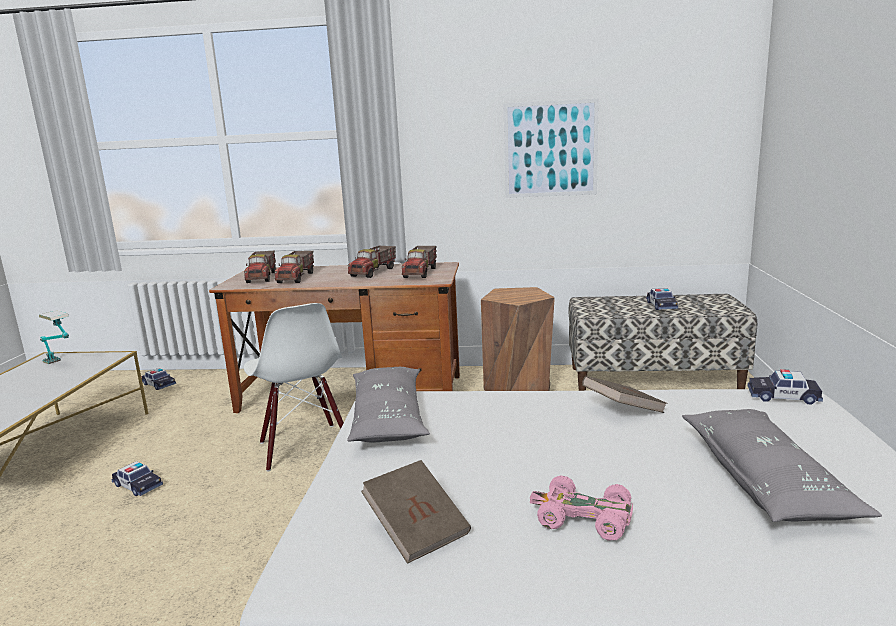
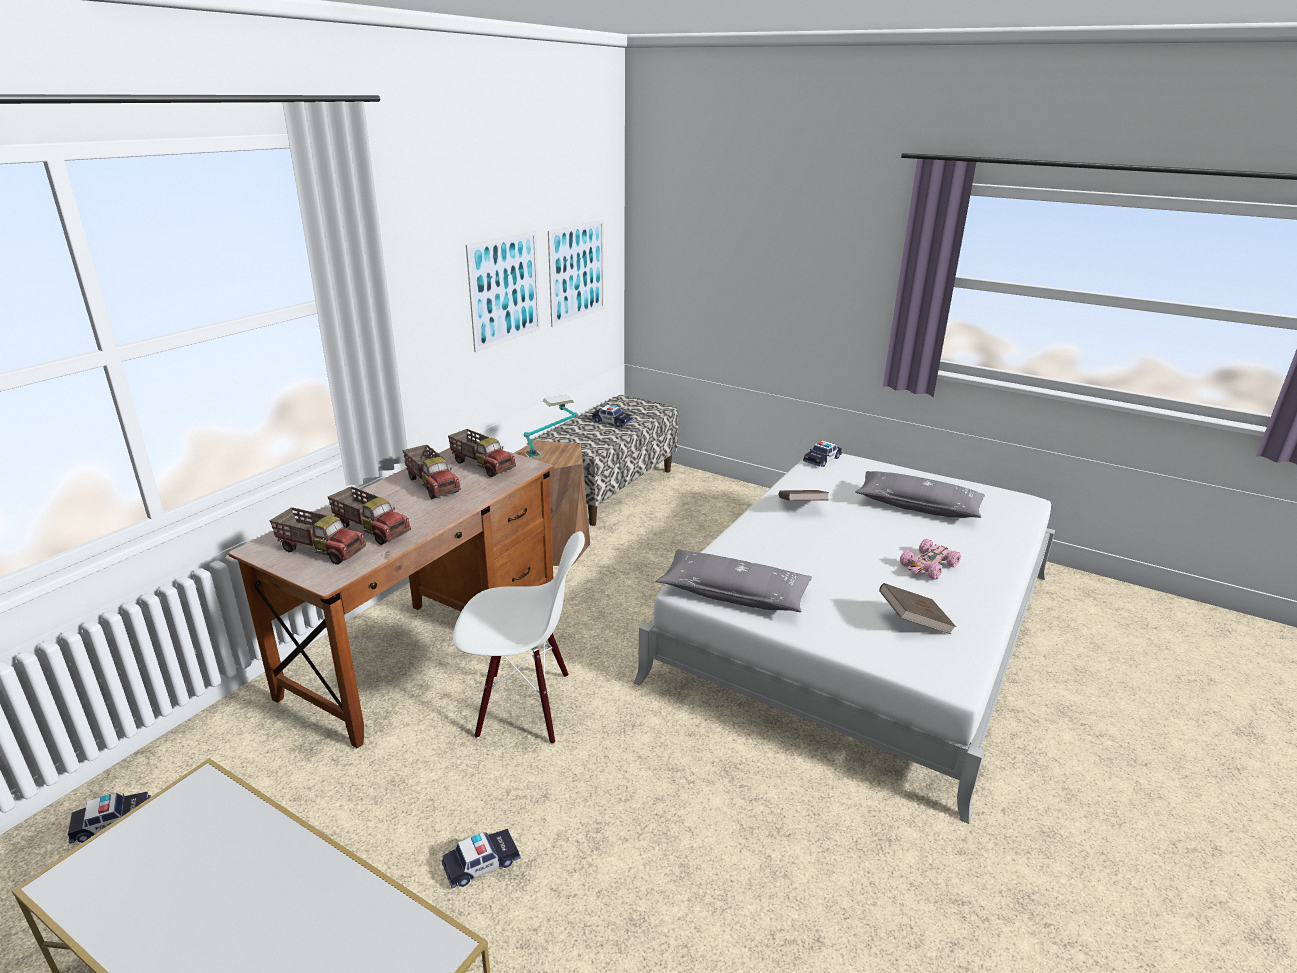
camera: 65 degrees left, 10 degrees up
table lamp [39,310,69,364] -> table lamp moved to [524,395,578,459]
none -> picture [548,220,605,327]

